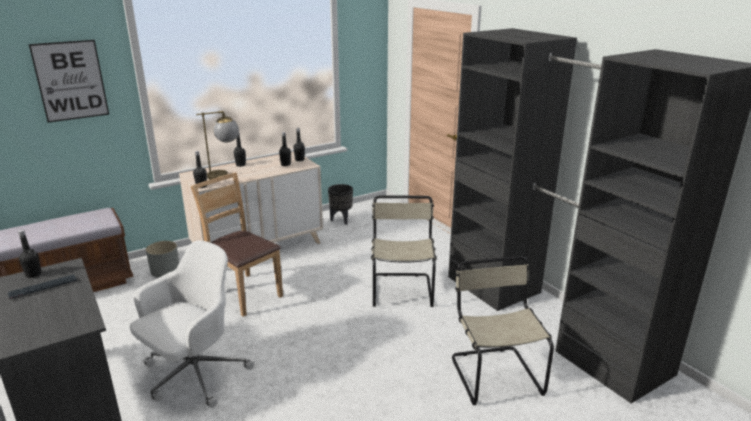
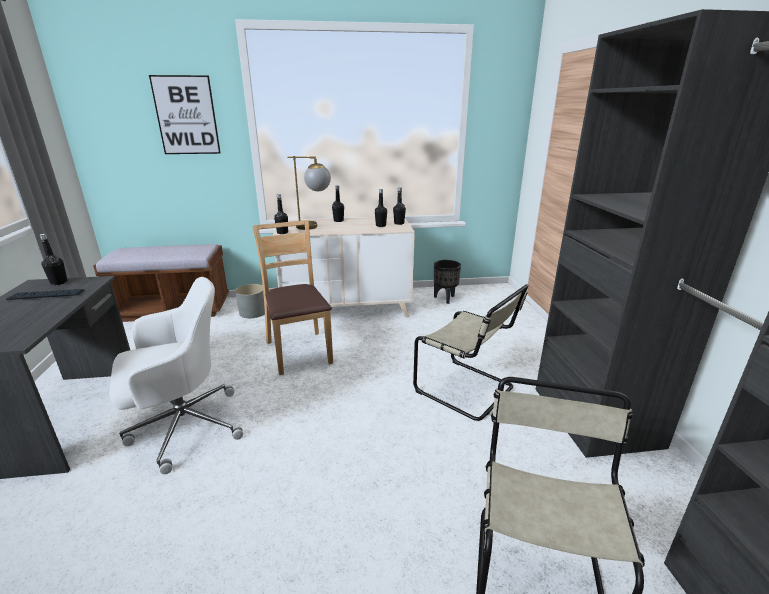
camera: 25 degrees right, 0 degrees up
beige chair [371,196,437,307] -> beige chair turned 105 degrees clockwise [413,284,528,421]

